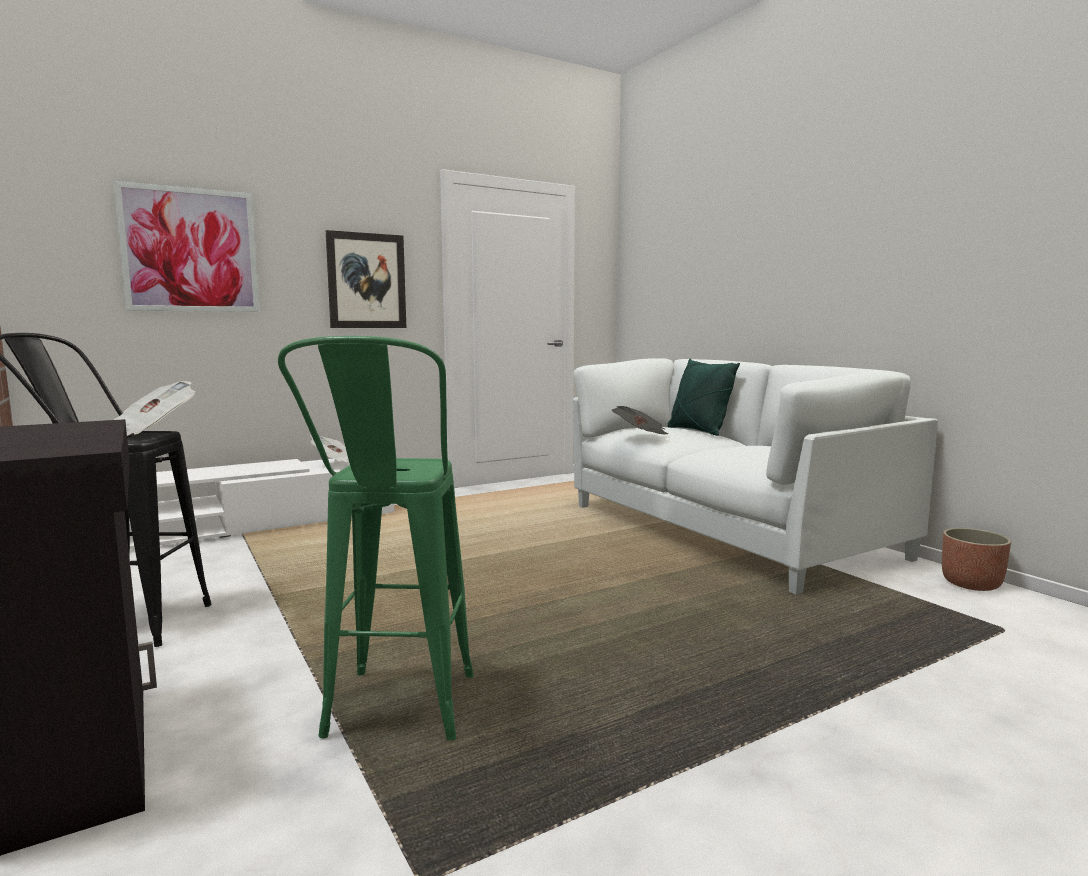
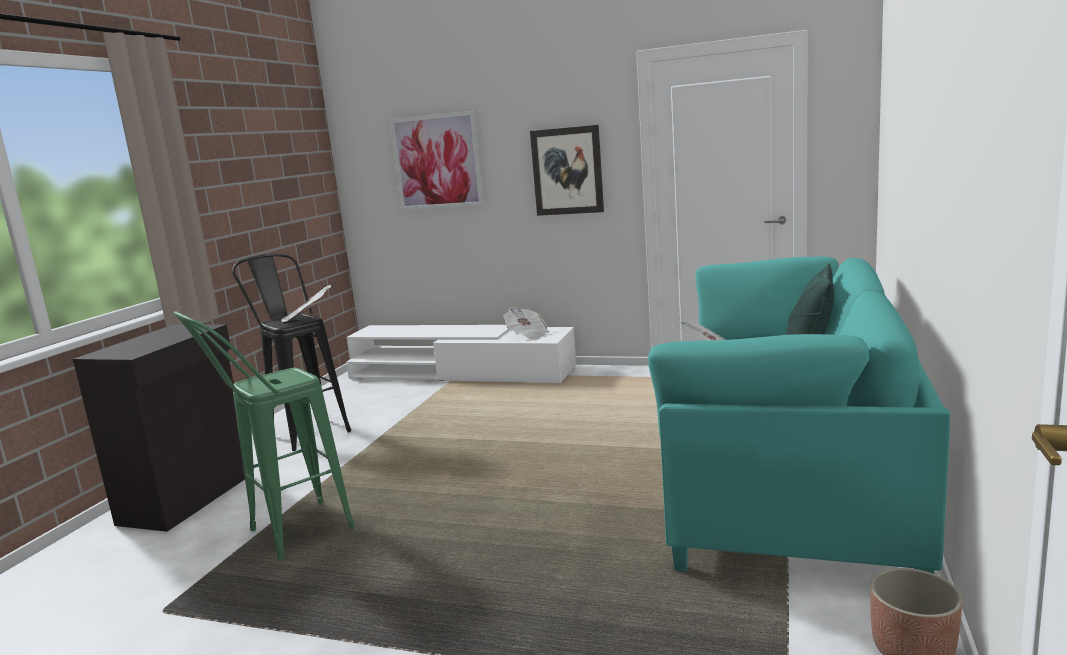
camera: 50 degrees right, 5 degrees up
white sofa [573,358,938,594] -> turquoise sofa [648,257,950,574]

